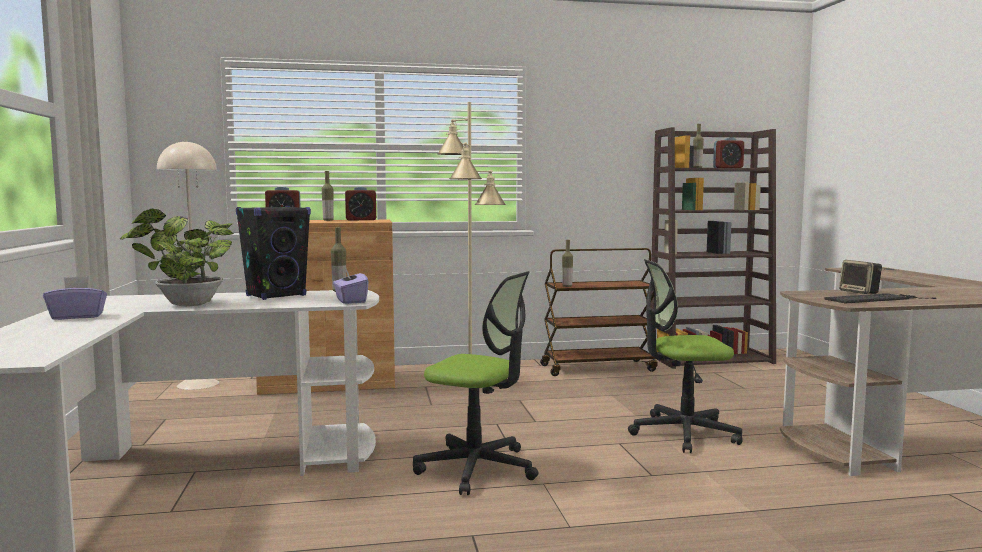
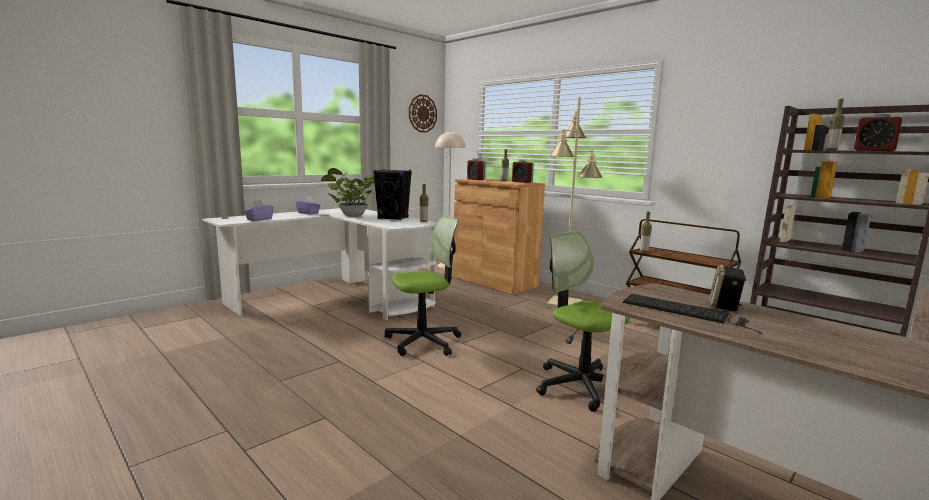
camera: 55 degrees right, 5 degrees up
purple tissue box [333,266,368,304] -> purple tissue box moved to [244,200,274,221]
office chair [413,271,538,495] -> office chair turned 105 degrees counterclockwise [385,215,461,356]
none -> wall clock [409,94,437,133]

